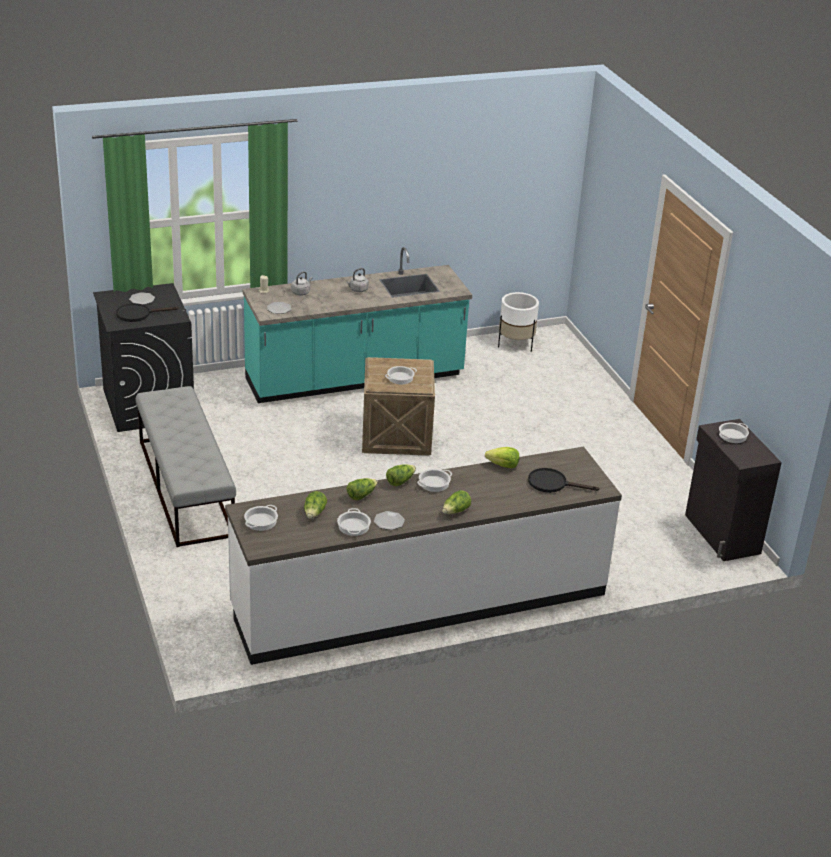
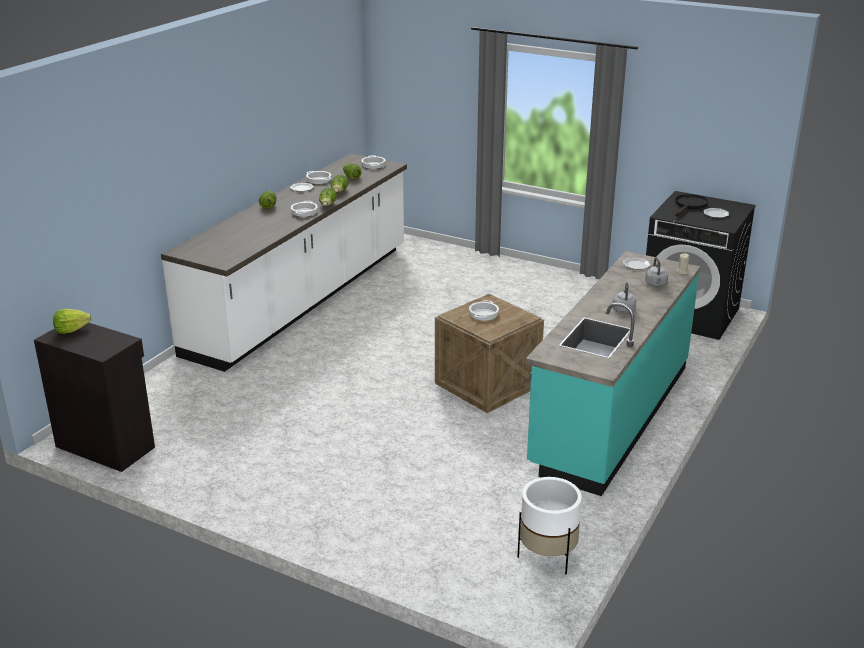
camera: 140 degrees right, 5 degrees down
grey bench [136,386,236,547] -> none
lettuce [485,447,520,468] -> lettuce moved to [53,309,91,334]
black frying pan [528,468,599,493] -> none
cooking pot [719,422,749,443] -> none

